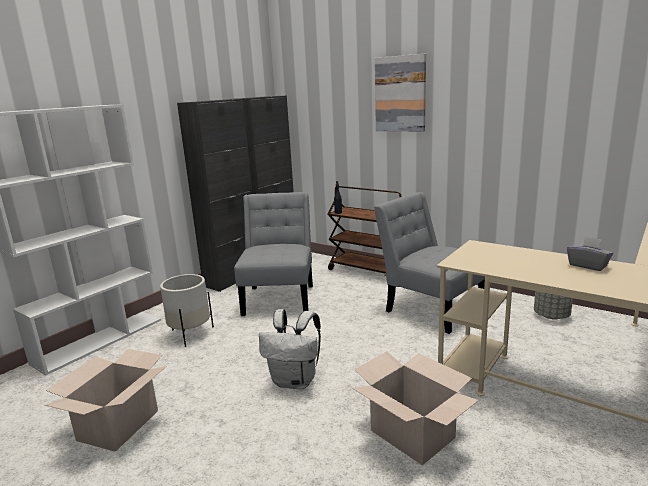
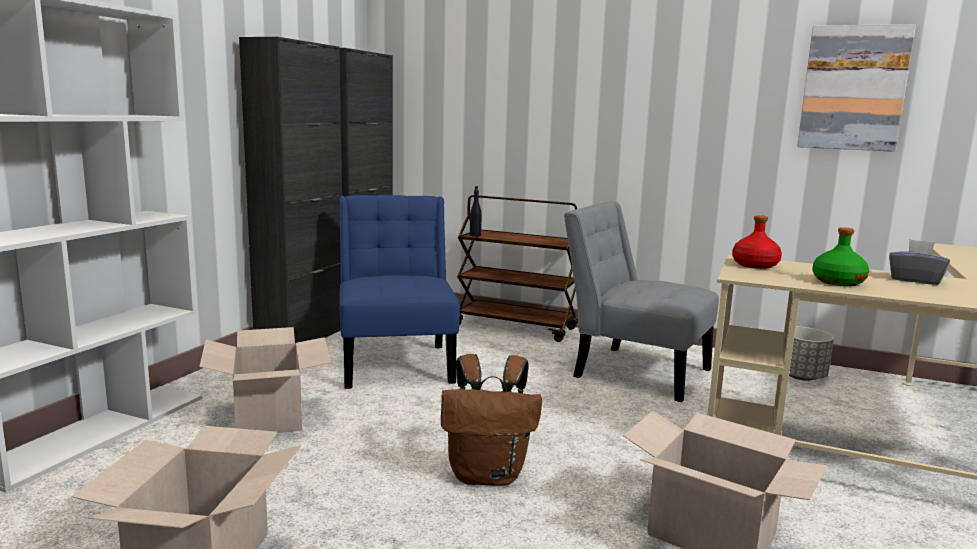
camera: 15 degrees left, 5 degrees down
white planter [160,274,214,347] -> cardboard box [199,327,332,433]
grey chair [234,192,313,316] -> blue chair [339,195,460,389]
white backpack [259,309,321,389] -> brown backpack [441,354,542,486]
picture [375,54,426,132] -> picture moved to [797,24,916,152]
none -> red bottle [732,215,782,269]
none -> green bottle [812,227,869,286]

